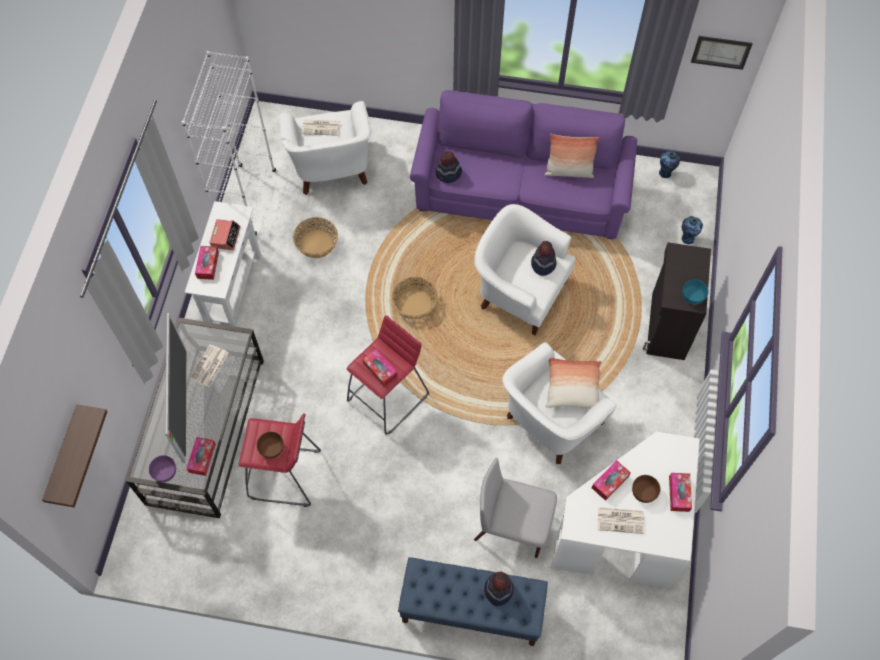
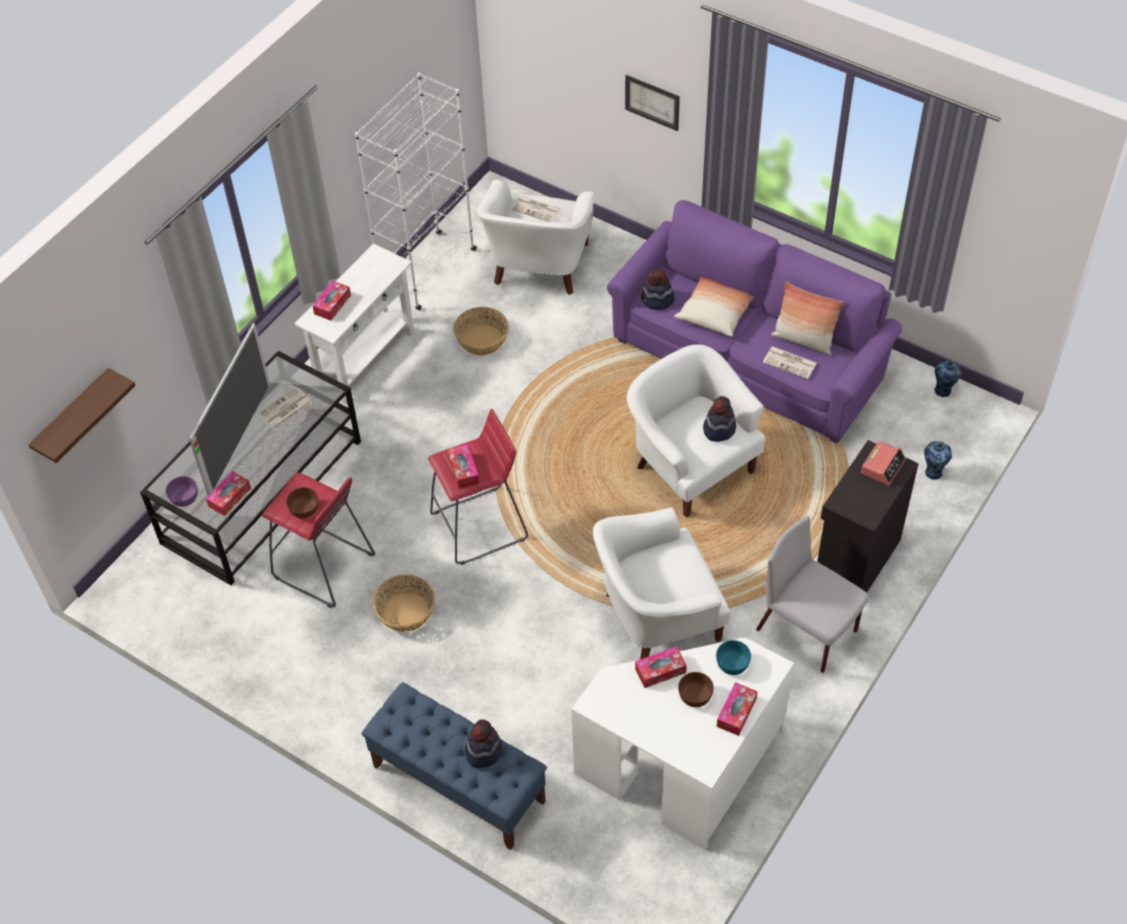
camera: 25 degrees right, 10 degrees down
alarm clock [209,219,241,250] -> alarm clock moved to [861,441,906,486]
basket [392,277,438,319] -> basket moved to [373,575,435,632]
grey chair [474,458,557,558] -> grey chair moved to [756,516,869,673]
pillow [545,358,601,409] -> pillow moved to [674,277,755,337]
newspaper [598,507,644,534] -> newspaper moved to [763,347,817,379]
turquoise bowl [683,279,709,305] -> turquoise bowl moved to [716,640,751,675]
picture [691,36,752,70] -> picture moved to [625,75,680,131]

